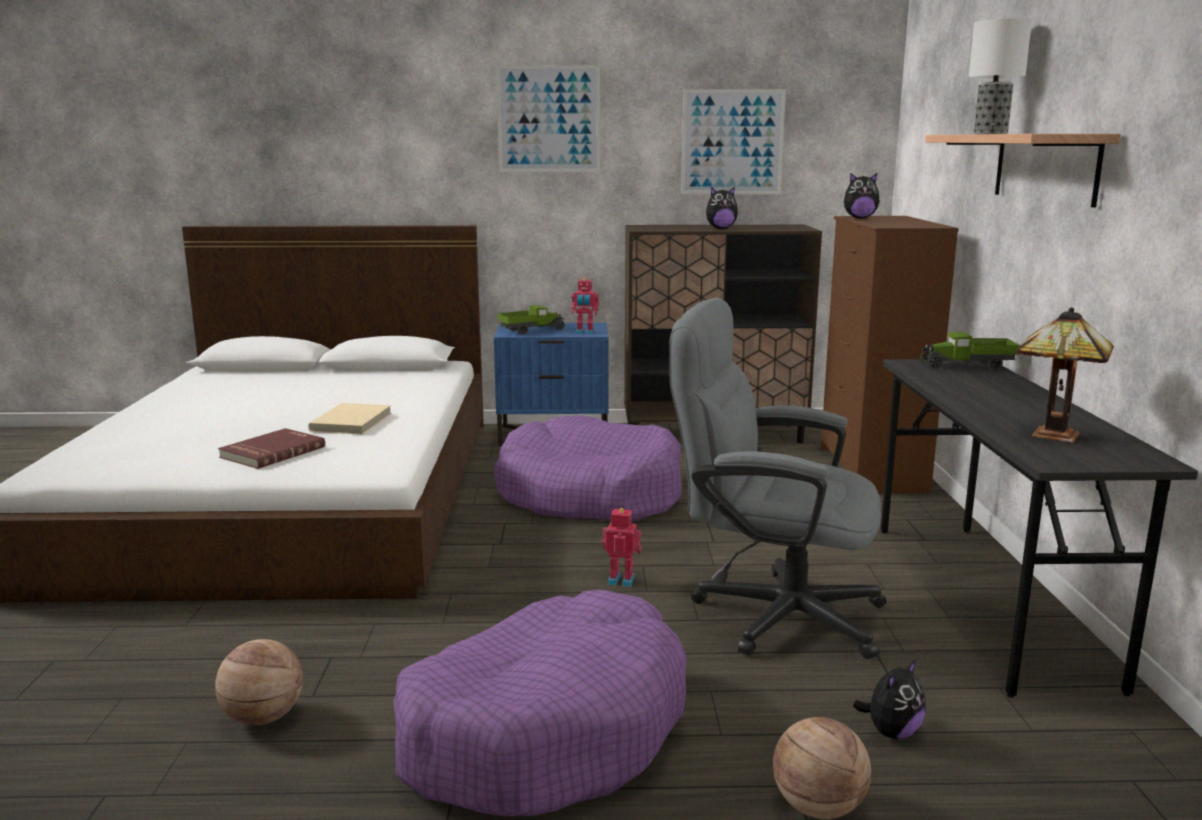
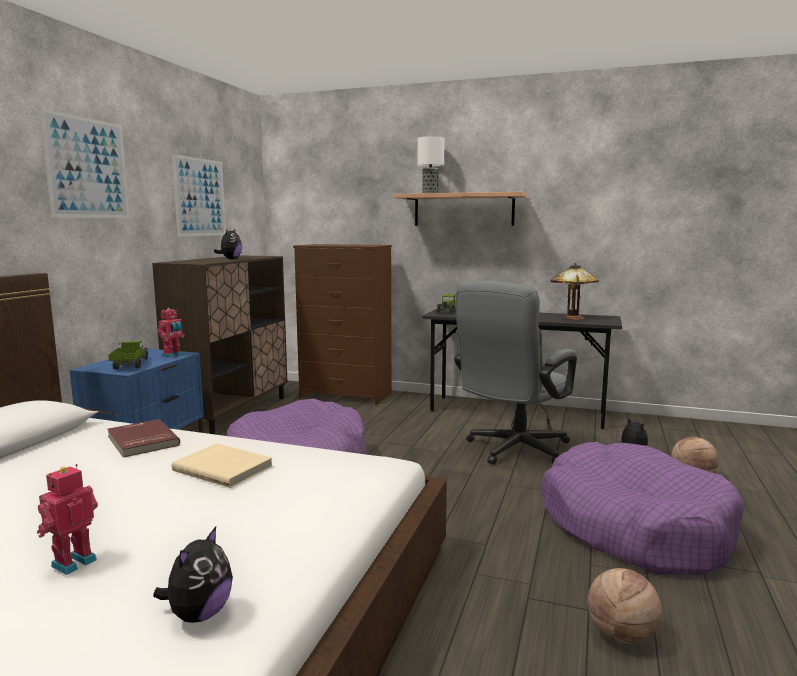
camera: 70 degrees left, 5 degrees down
red book [218,428,325,469] -> red book moved to [107,419,180,458]
toy robot [601,508,641,587] -> toy robot moved to [37,464,98,575]
plush toy [844,173,880,219] -> plush toy moved to [153,526,233,623]

